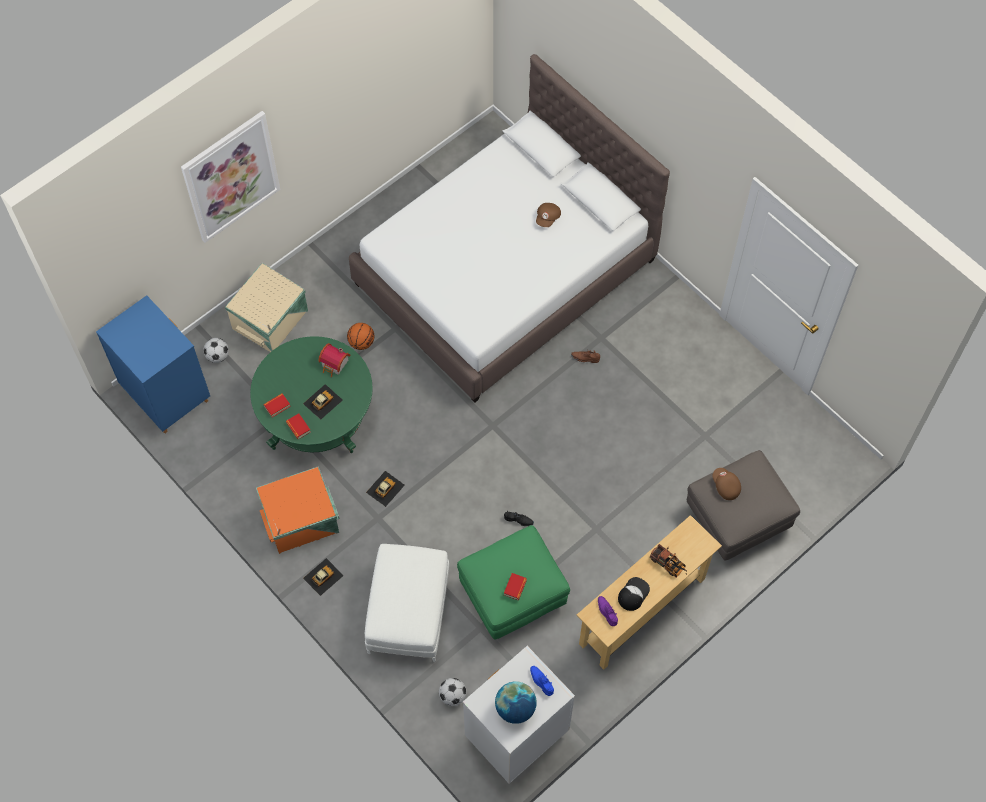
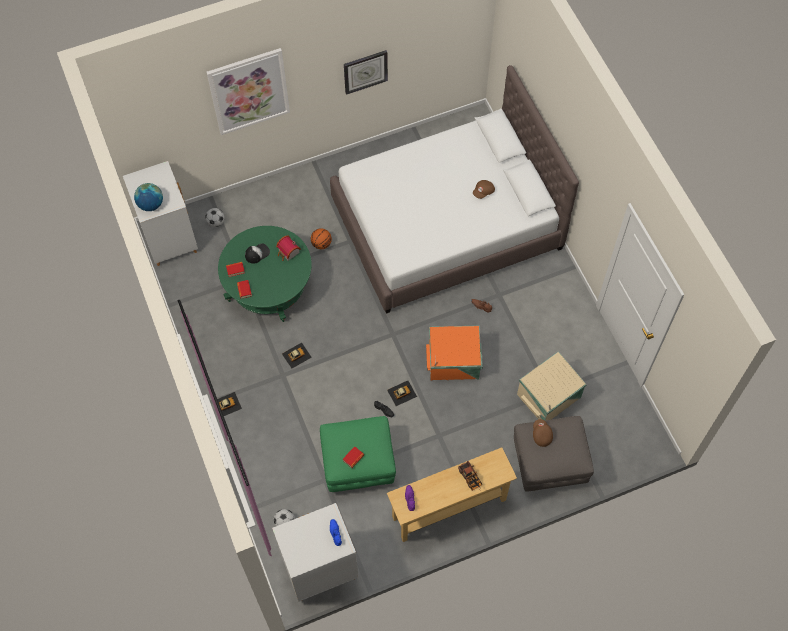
camera: 20 degrees right, 0 degrees up
blue dresser [96,295,210,433] -> white dresser [123,161,198,266]
beige storage box [225,263,308,352] -> beige storage box moved to [517,351,587,420]
orange storage box [256,466,340,554] -> orange storage box moved to [426,326,483,381]
toy car [303,384,343,420] -> toy car moved to [387,381,417,406]
white ottoman [365,544,449,662] -> none
globe [495,681,537,724] -> globe moved to [134,183,163,211]
cap [618,577,650,611] -> cap moved to [245,243,270,264]
none -> wall clock [344,50,388,95]

